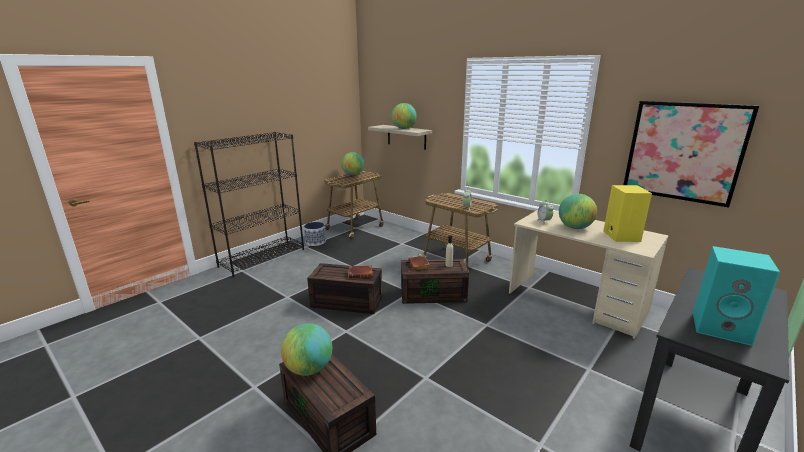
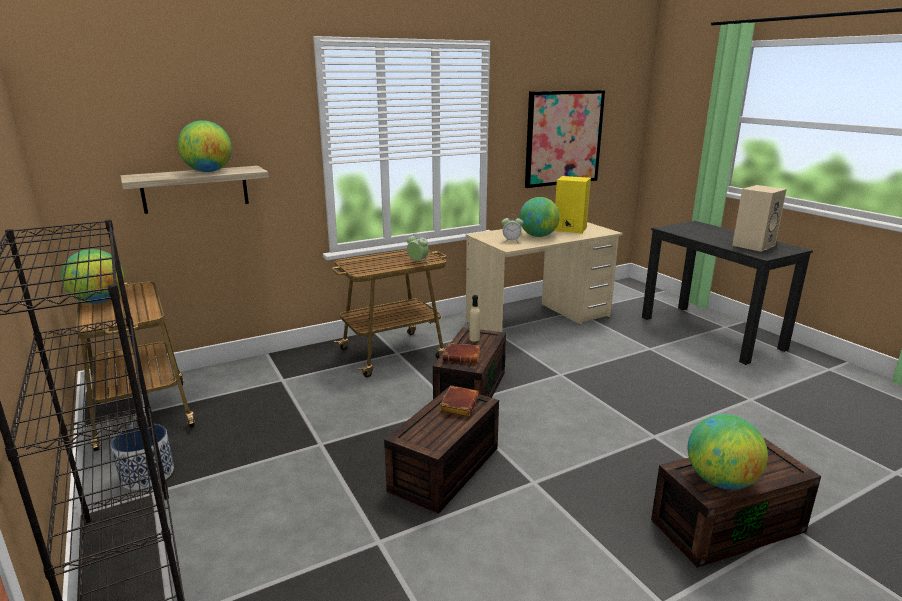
camera: 70 degrees left, 0 degrees up
turquoise speaker [693,246,780,346] -> beige speaker [732,185,787,252]

